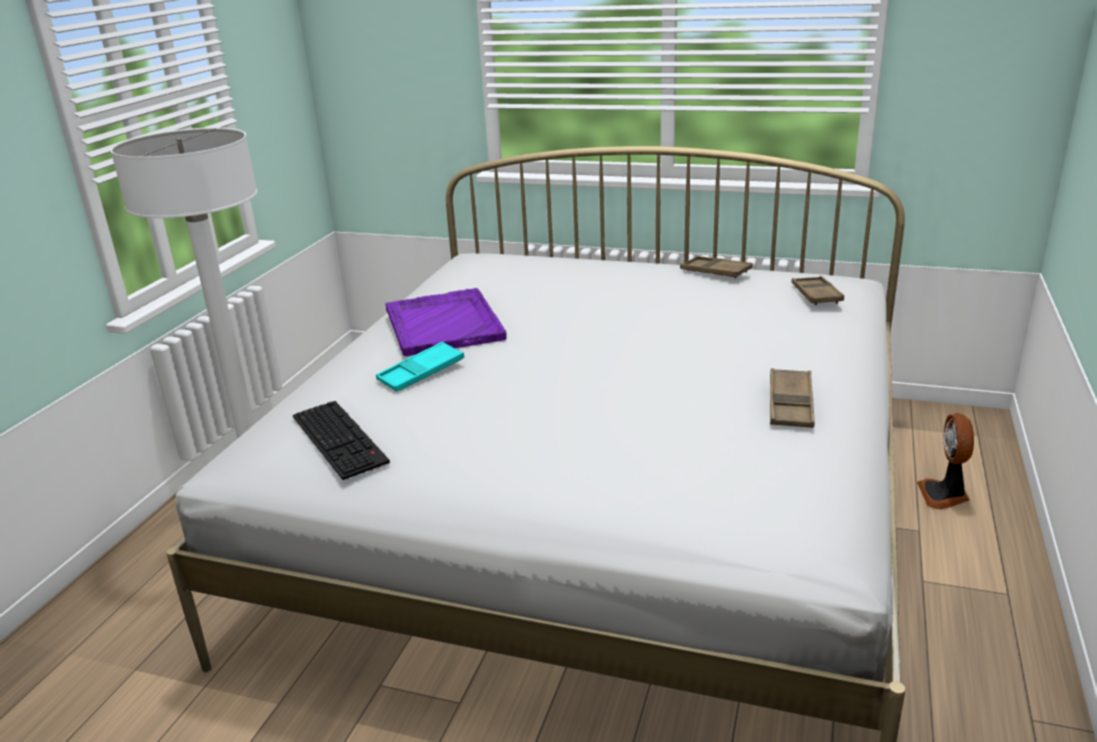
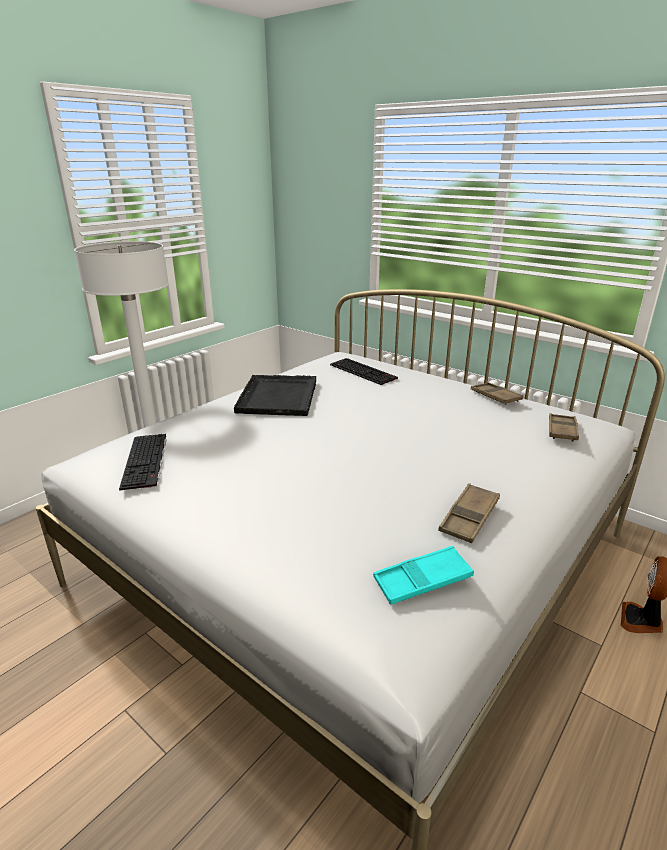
camera: 20 degrees right, 0 degrees up
turquoise tray [376,342,464,392] -> turquoise tray moved to [373,546,474,605]
purple tray [385,288,506,356] -> black tray [234,375,316,416]
none -> keyboard [330,358,398,385]

